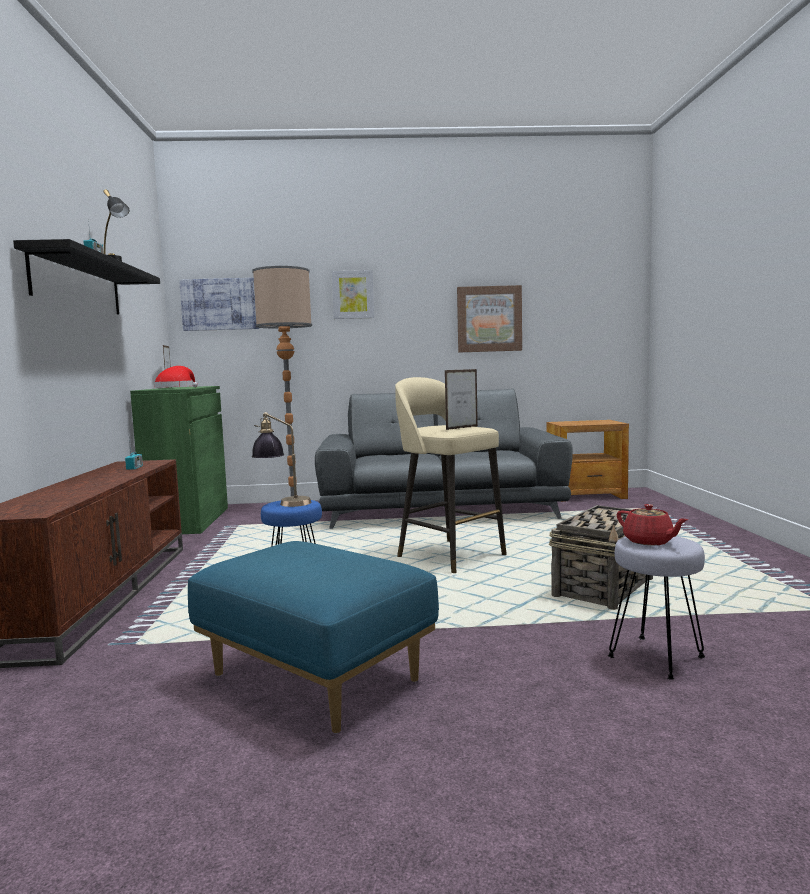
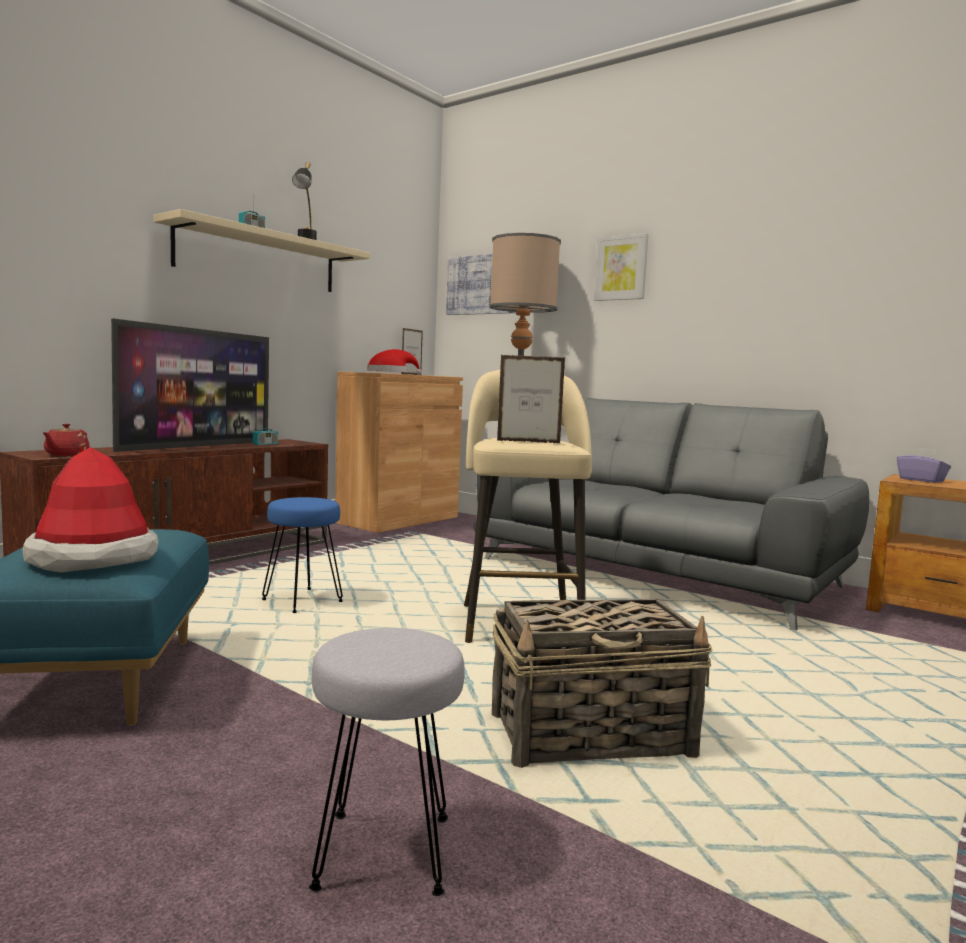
camera: 40 degrees right, 0 degrees up
black shelf [13,239,160,315] -> beige shelf [154,209,370,292]
green cabinet [130,386,228,534] -> brown cabinet [335,372,463,533]
table lamp [252,412,312,507] -> none
picture [457,285,522,353] -> none
red teapot [617,504,688,545] -> red teapot moved to [42,423,90,456]
none -> hat [22,447,158,572]
none -> television [111,318,269,452]
none -> purple tissue box [897,448,951,483]

